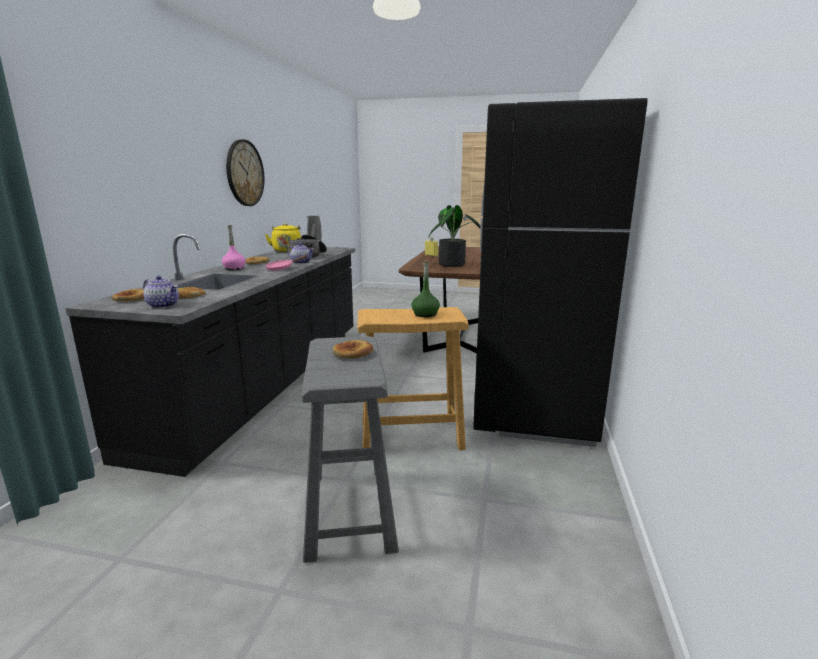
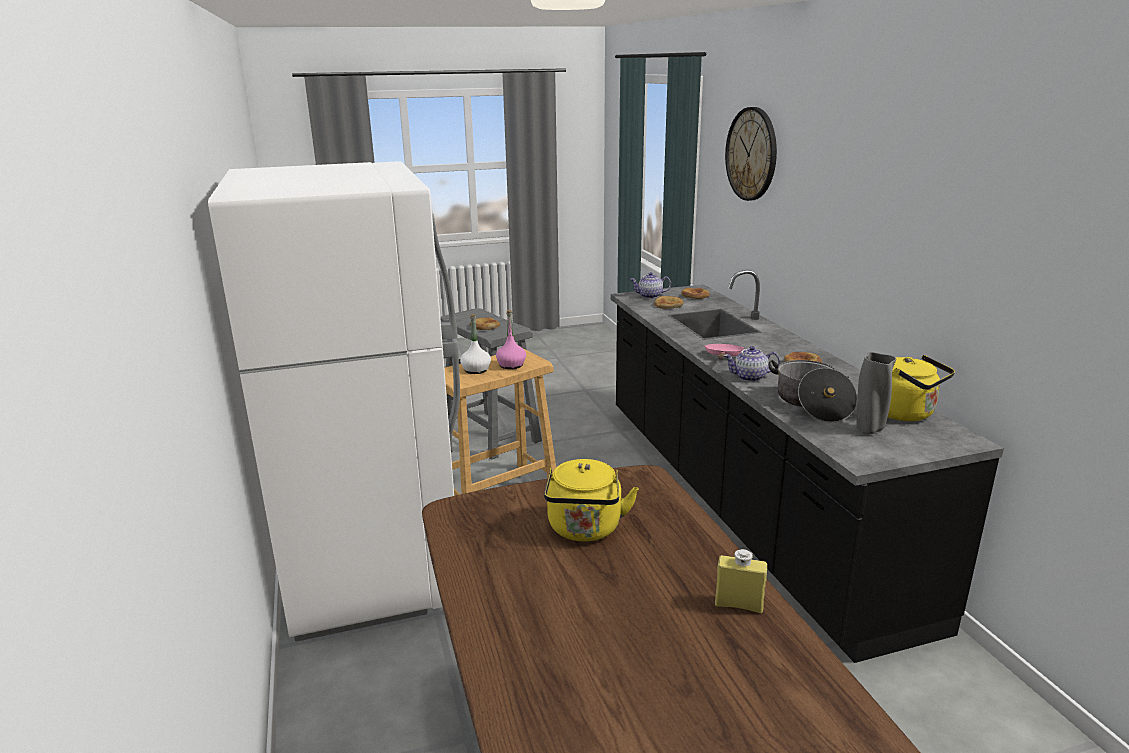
camera: 150 degrees right, 5 degrees up
pink bottle [222,225,245,270] -> pink bottle moved to [496,310,526,369]
wall clock [226,139,265,206] -> wall clock moved to [725,107,777,201]
green bottle [411,260,440,317] -> white bottle [460,314,491,374]
potted plant [428,205,481,267] -> yellow kettle [544,459,638,542]
black fridge [473,98,648,447] -> white fridge [208,161,460,641]

